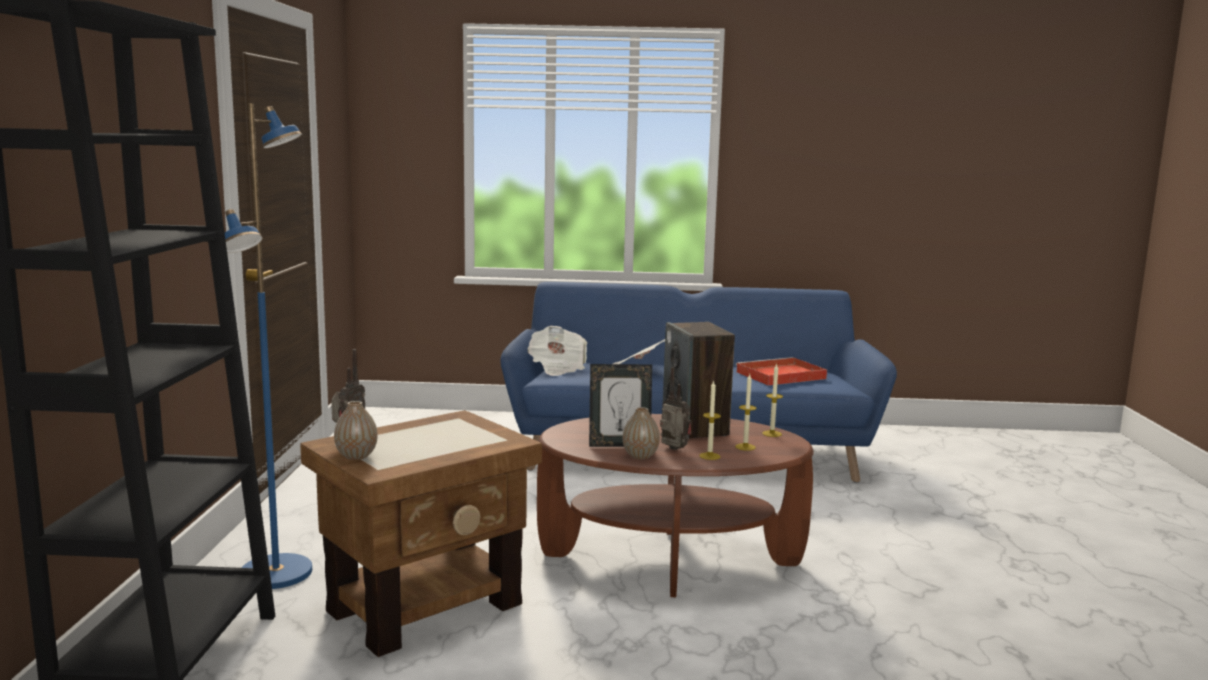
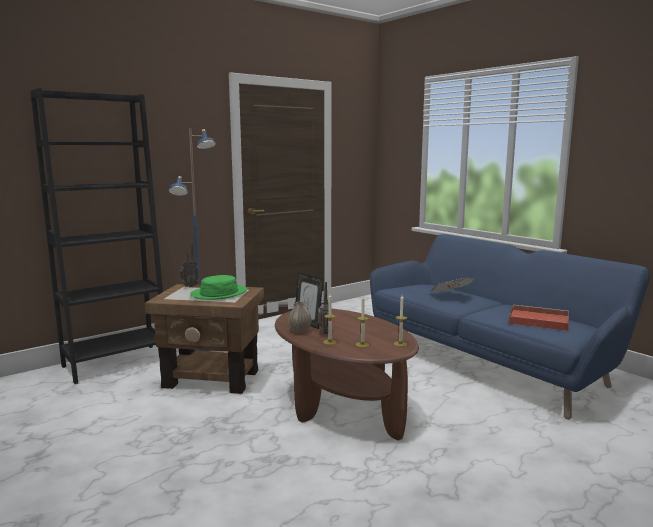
camera: 50 degrees right, 0 degrees up
vase [334,401,378,460] -> none
newspaper [528,326,587,376] -> none
speaker [663,322,735,438] -> none
none -> green hat [190,275,247,300]

